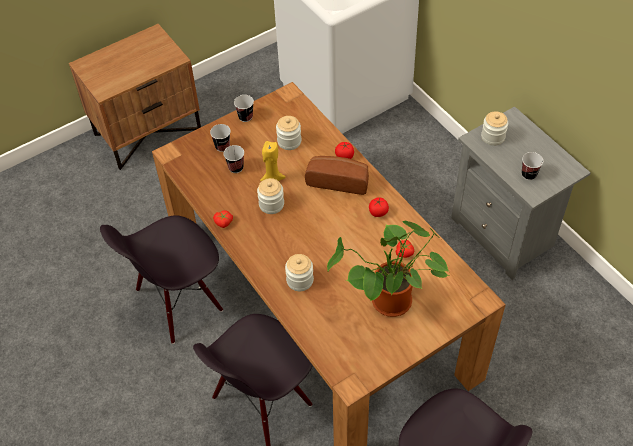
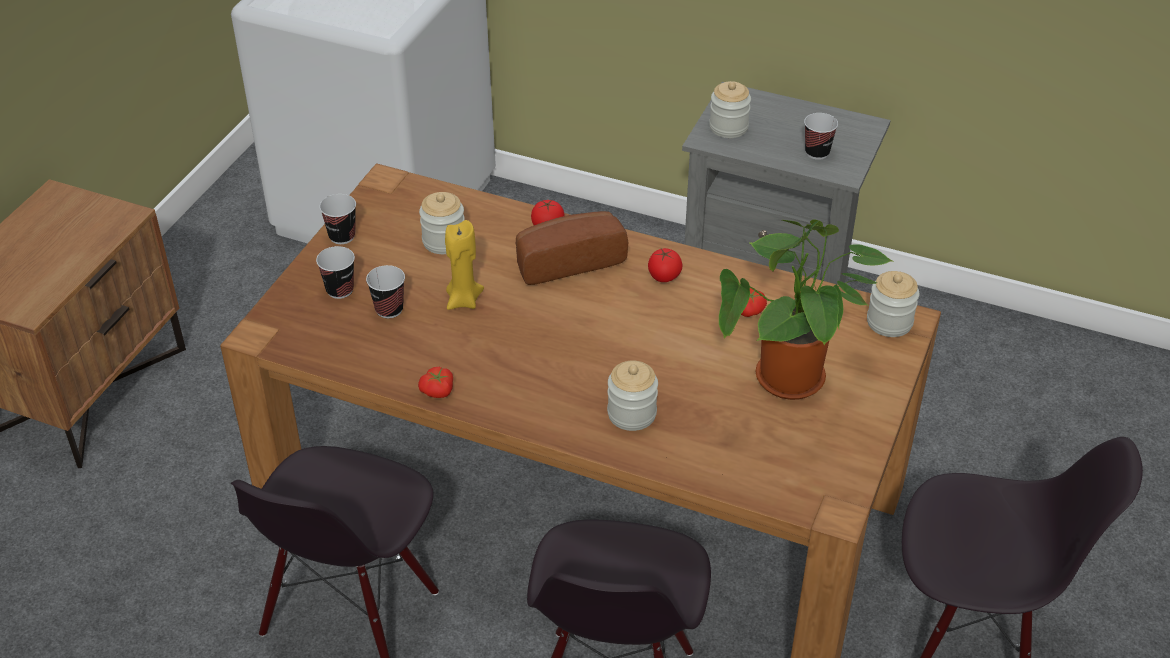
camera: 35 degrees left, 10 degrees down
jar [257,178,284,214] -> jar moved to [867,271,919,337]

